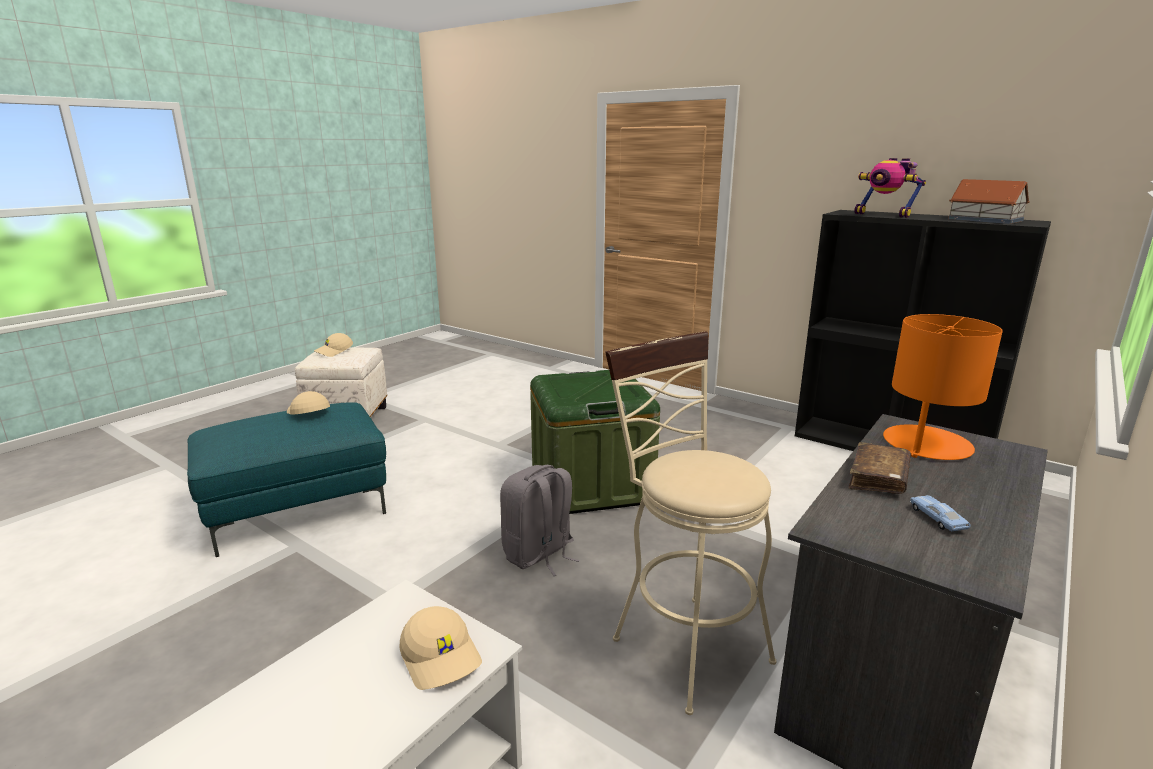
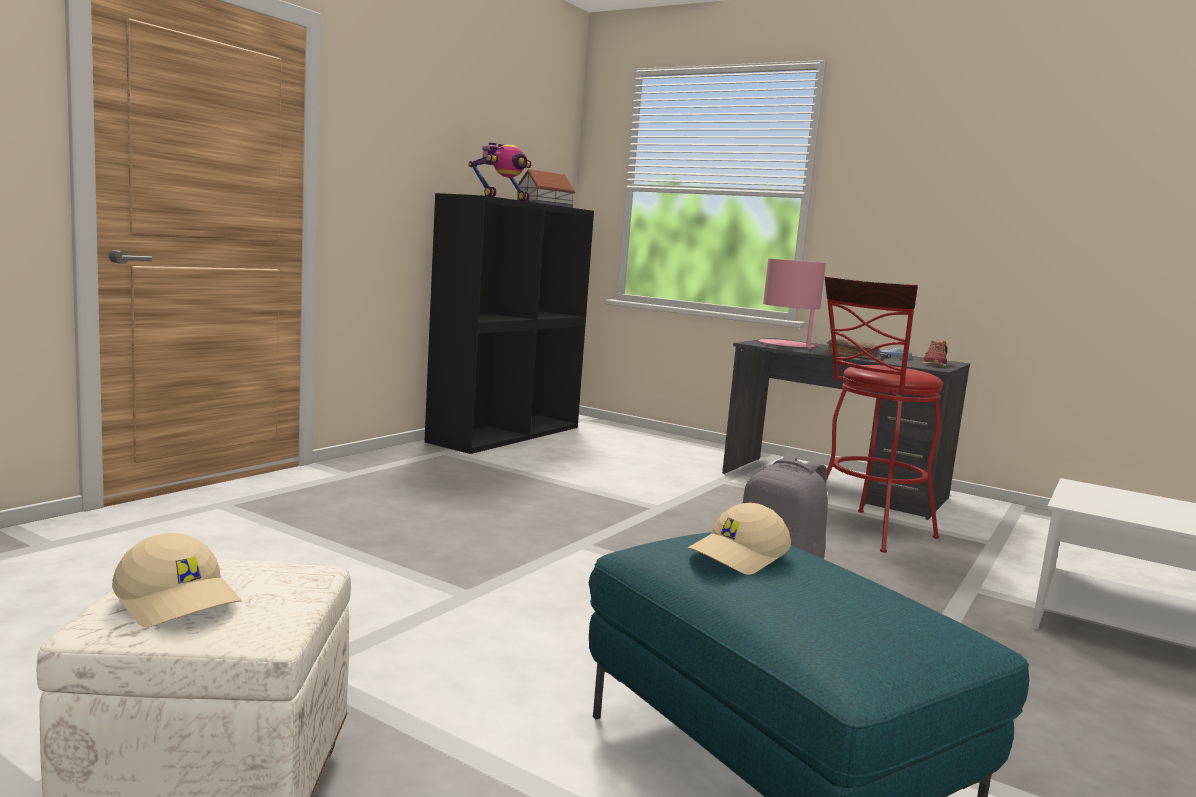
camera: 95 degrees left, 10 degrees down
beige cap [399,606,482,690] -> none
green storage box [530,370,660,514] -> none
beige stool [605,331,776,715] -> red stool [825,276,943,553]
orange table lamp [883,314,1003,460] -> pink table lamp [759,258,826,349]
none -> shoe [923,339,948,367]

